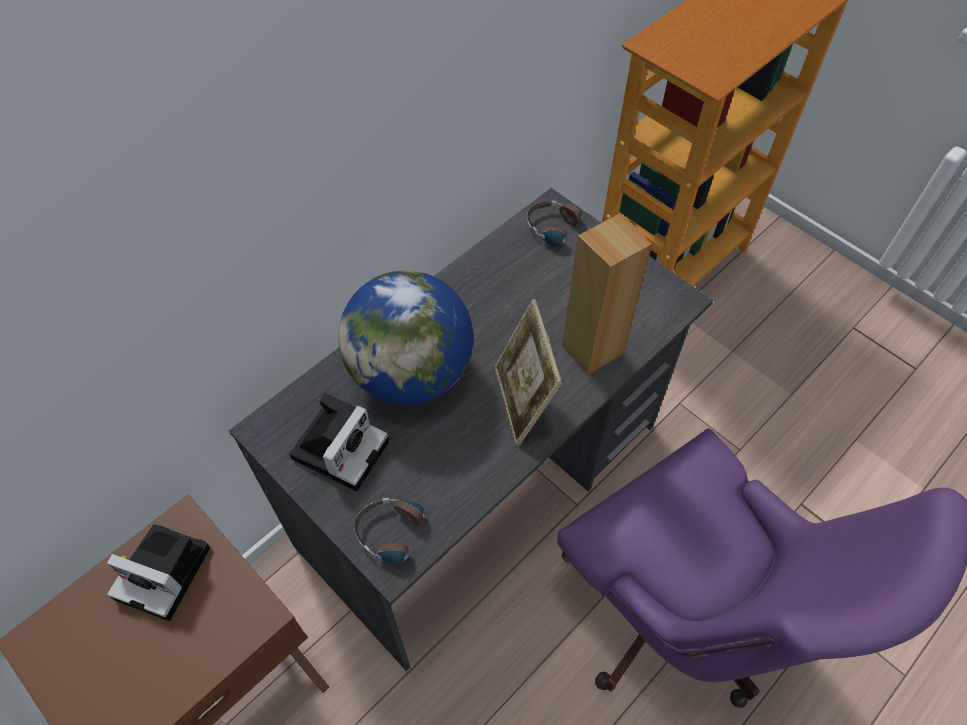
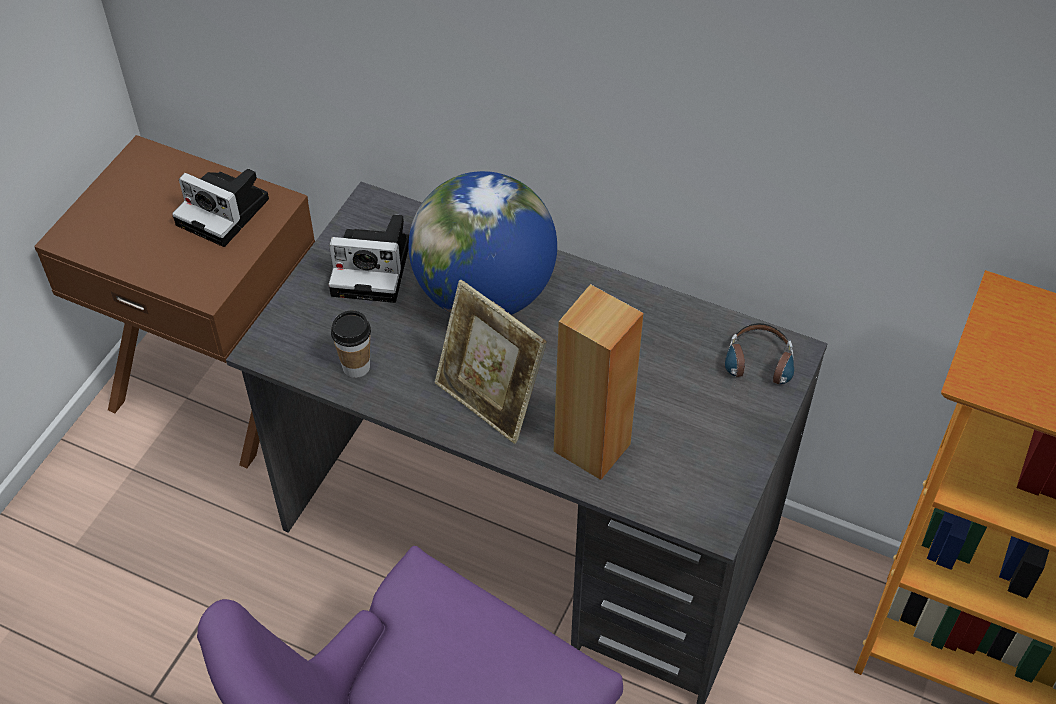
camera: 70 degrees right, 5 degrees down
camera [107,525,210,621] -> camera turned 60 degrees counterclockwise [172,169,269,247]
headphones [355,498,439,565] -> none
picture frame [494,299,562,446] -> picture frame turned 105 degrees counterclockwise [435,280,547,444]
none -> cup [331,310,371,378]

